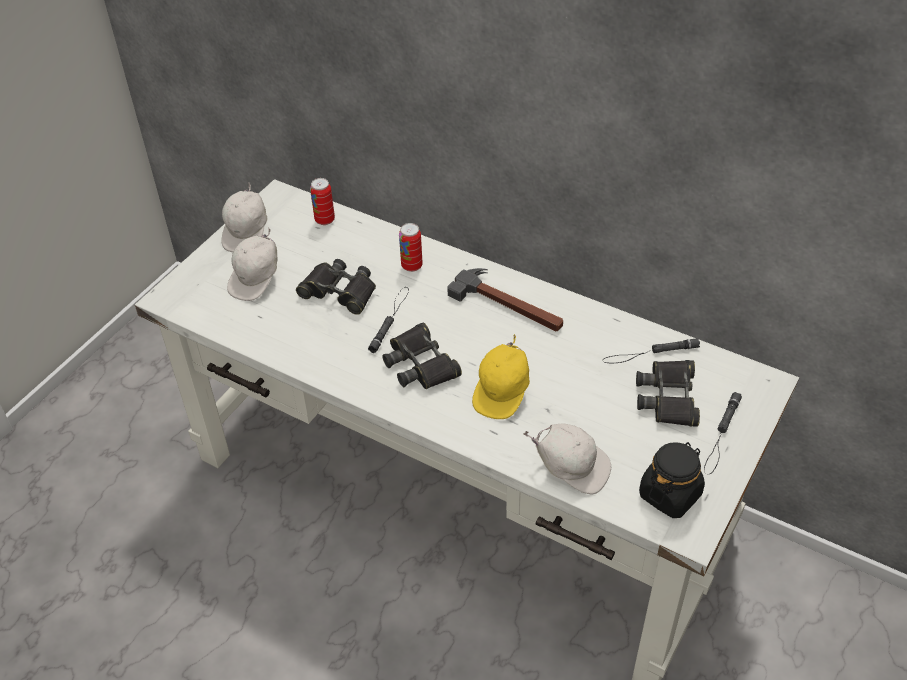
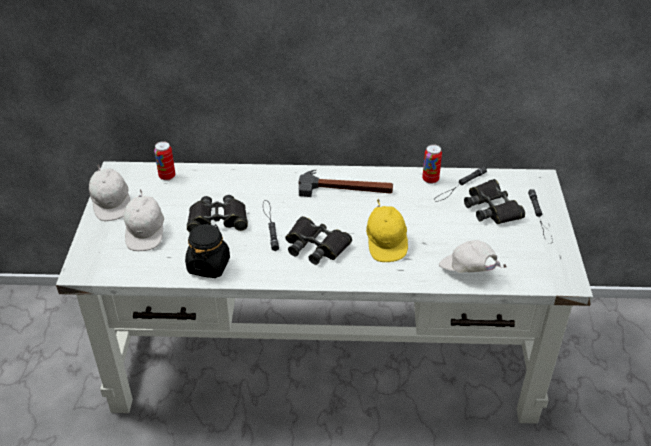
camera: 30 degrees left, 5 degrees down
can [399,223,423,272] -> can moved to [422,144,442,184]
white cap [523,423,611,494] -> white cap turned 135 degrees counterclockwise [439,240,507,273]
black jar [639,442,705,518] -> black jar moved to [185,223,230,278]

